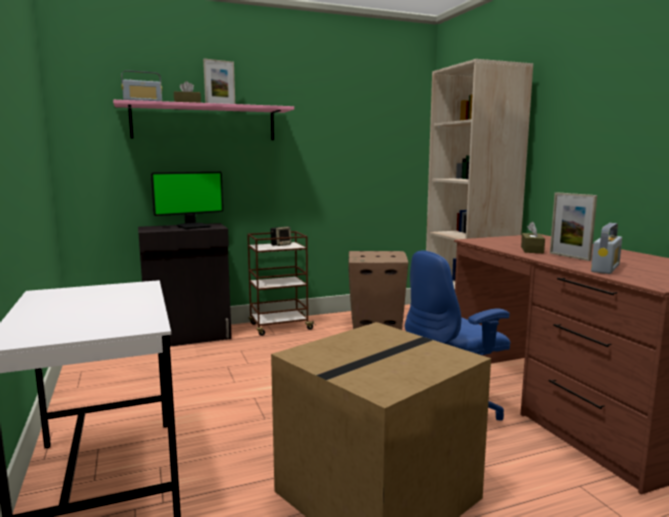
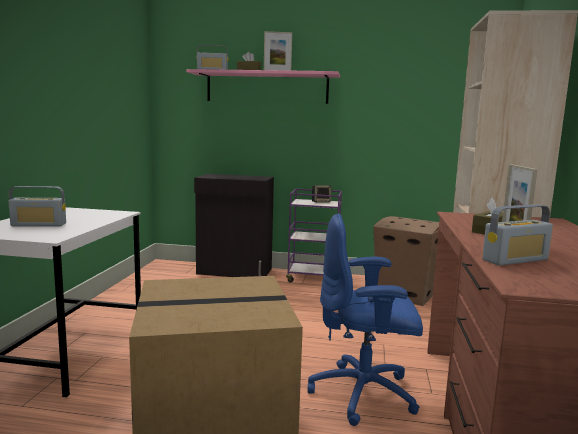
camera: 30 degrees right, 0 degrees up
monitor [151,172,223,229] -> none
brown cart [247,231,316,336] -> purple cart [286,189,342,282]
none -> radio [8,186,66,226]

